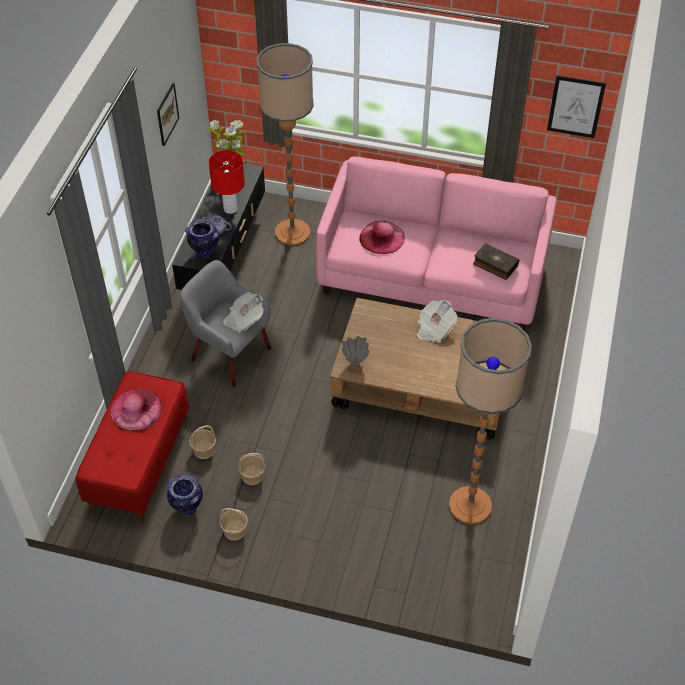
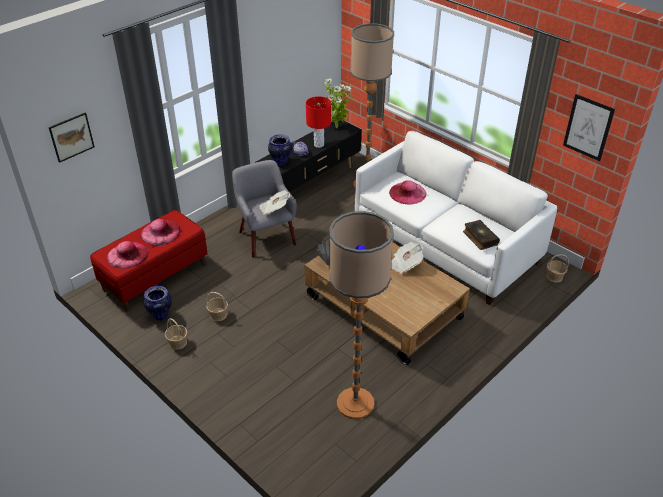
camera: 30 degrees right, 10 degrees down
picture [157,83,179,146] -> picture moved to [49,113,95,163]
basket [189,425,216,459] -> basket moved to [546,254,569,283]
pink sofa [316,157,557,331] -> white sofa [355,131,557,305]
none -> pink hat [107,241,148,269]

